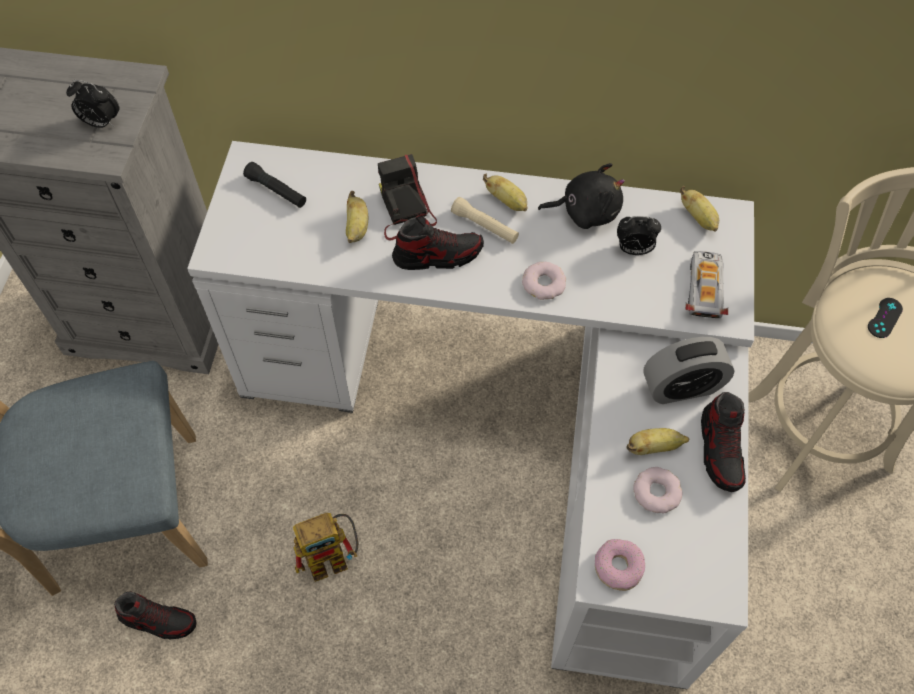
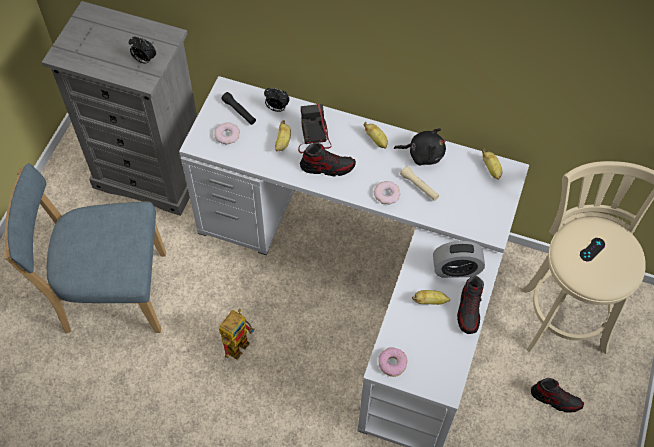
camera: 10 degrees right, 0 degrees up
shoe [114,592,197,639] -> shoe moved to [531,378,584,413]
toy robot [293,513,358,582] -> toy robot turned 45 degrees counterclockwise [219,309,255,360]
beige flashlight [451,197,519,244] -> beige flashlight moved to [400,166,439,201]
alarm clock [617,216,661,255] -> alarm clock moved to [264,88,289,112]
donut [633,467,683,513] -> donut moved to [214,122,240,144]
toy car [685,251,728,318] -> none

